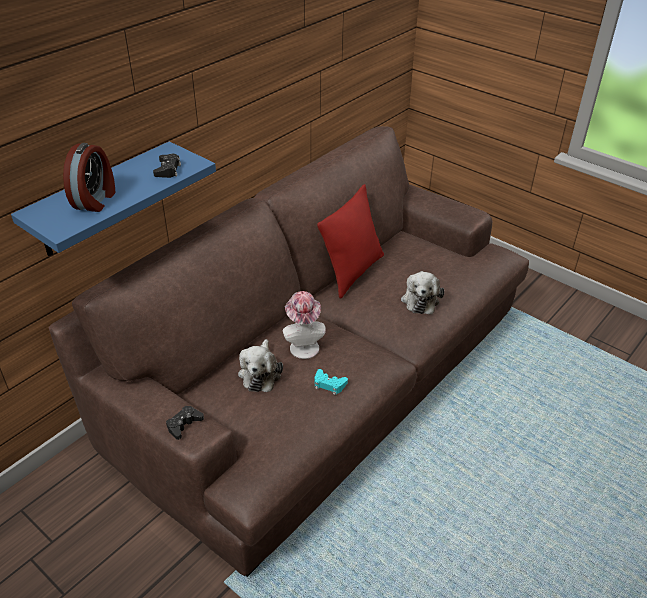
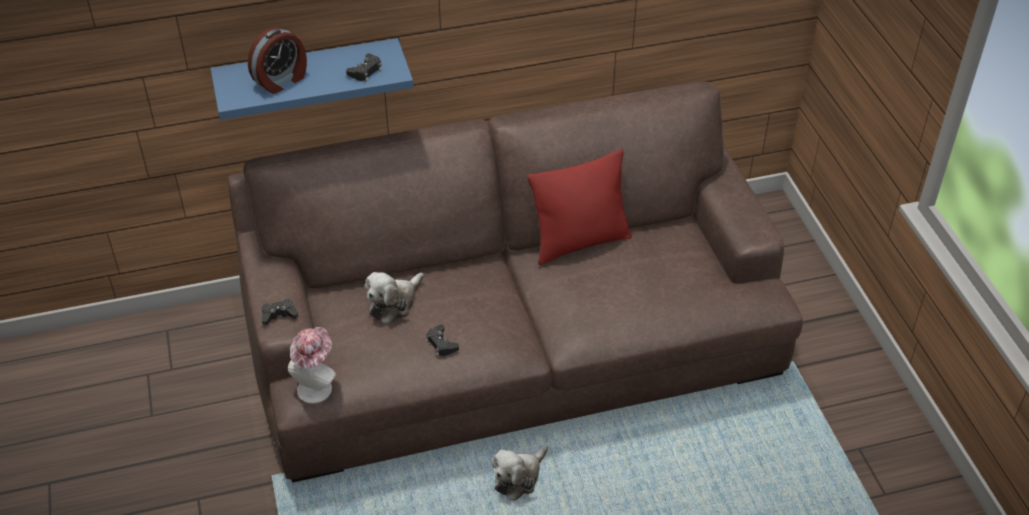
camera: 35 degrees right, 5 degrees up
hat [283,291,326,359] -> hat moved to [288,327,336,404]
turquoise game controller [315,369,348,395] -> black game controller [426,324,459,356]
plush toy [401,271,444,314] -> plush toy moved to [492,445,548,501]

